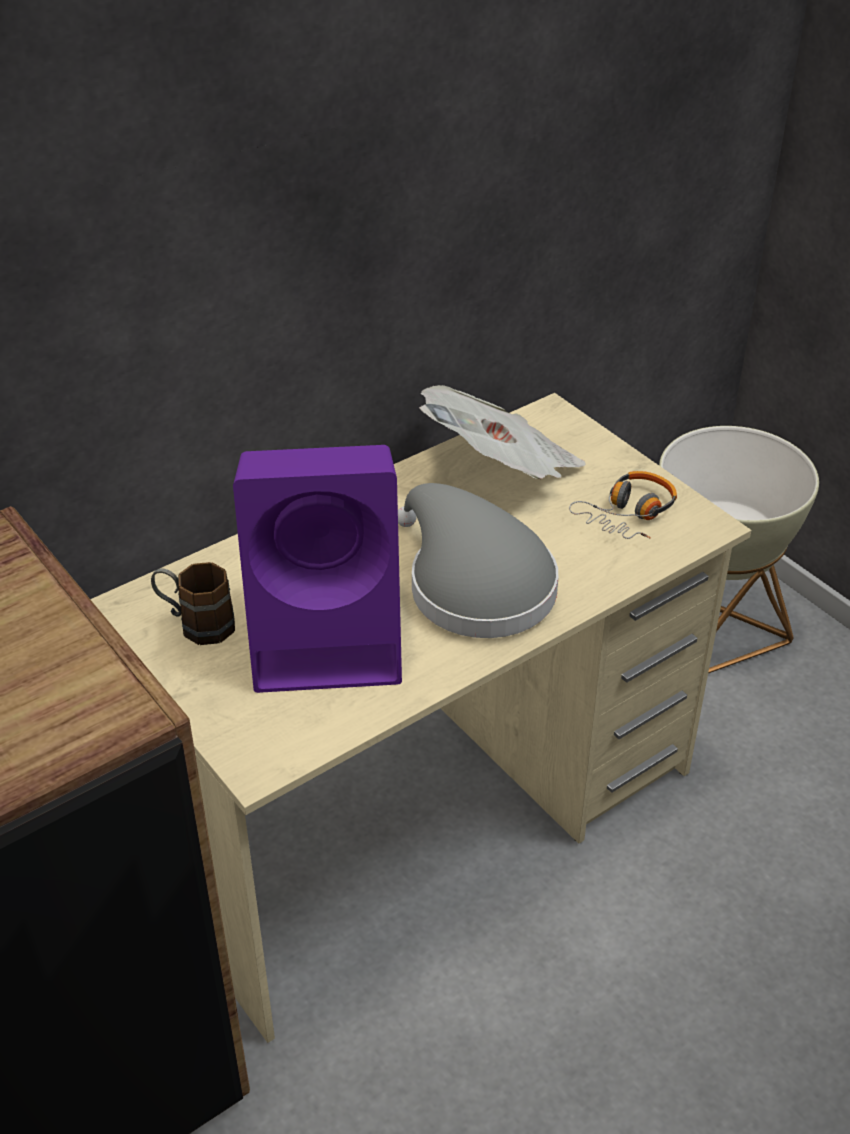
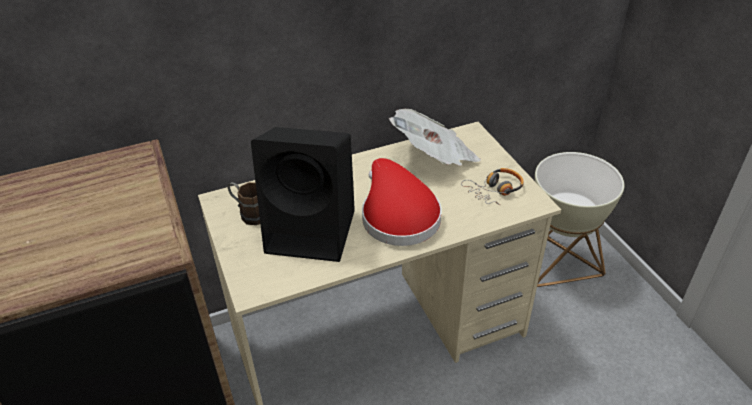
camera: 15 degrees right, 0 degrees up
purple speaker [233,445,402,693] -> black speaker [251,127,355,262]
grey hat [398,483,558,638] -> red hat [362,158,442,246]

